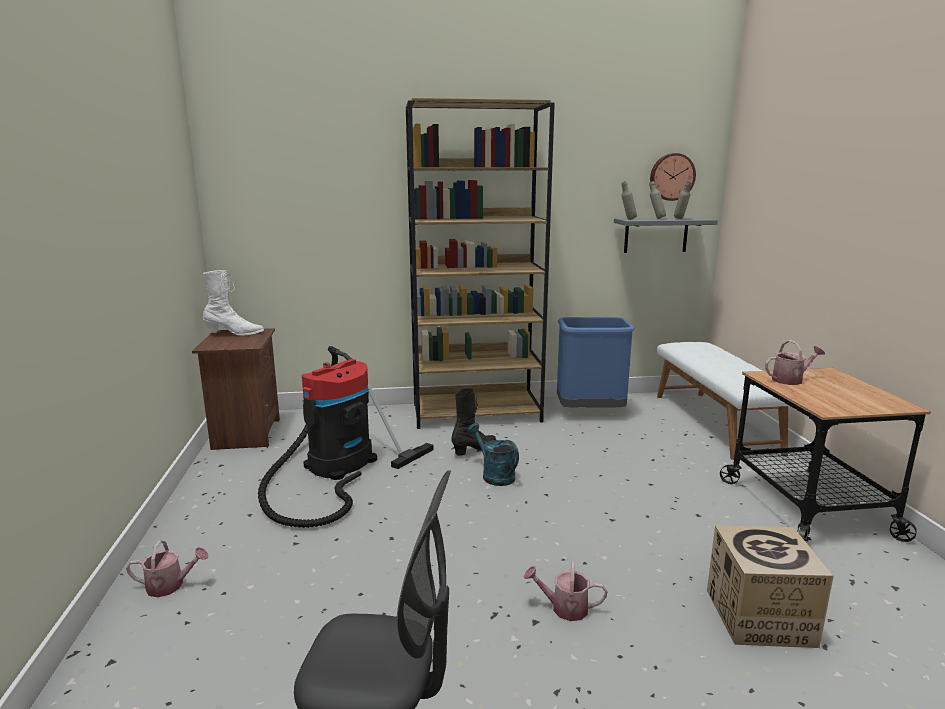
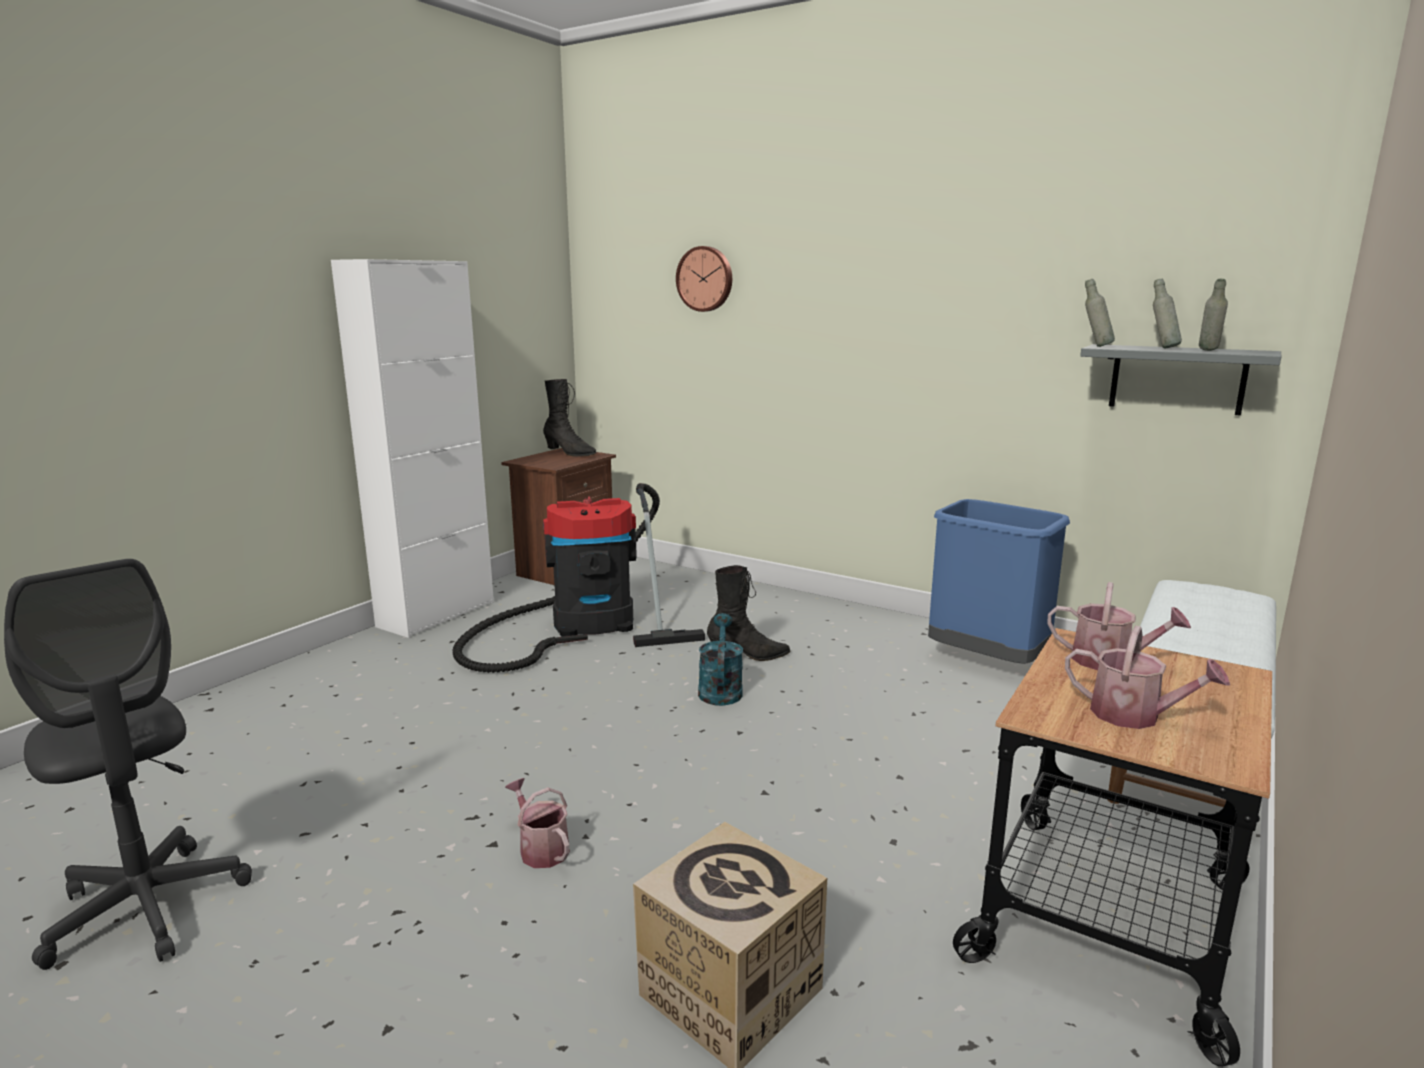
camera: 40 degrees right, 0 degrees up
watering can [126,540,208,597] -> watering can moved to [1065,626,1230,729]
white boot [203,270,264,336] -> black boot [543,379,596,457]
brown bookcase [406,98,555,429] -> none
wall clock [650,153,696,201] -> wall clock moved to [676,246,732,312]
none -> white cabinet [331,259,494,638]

